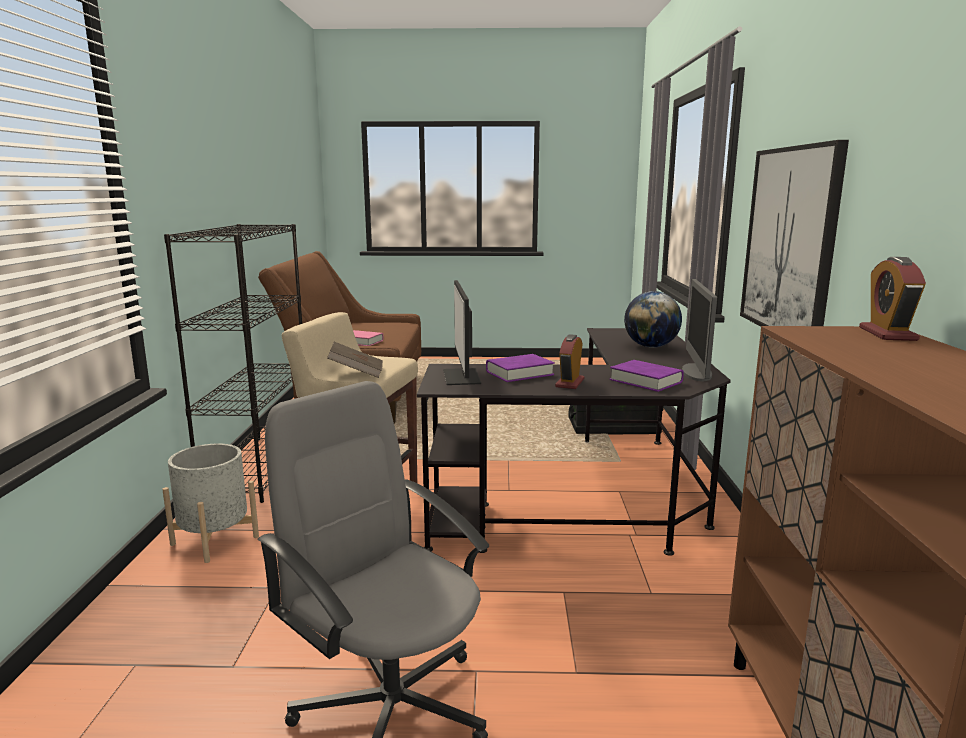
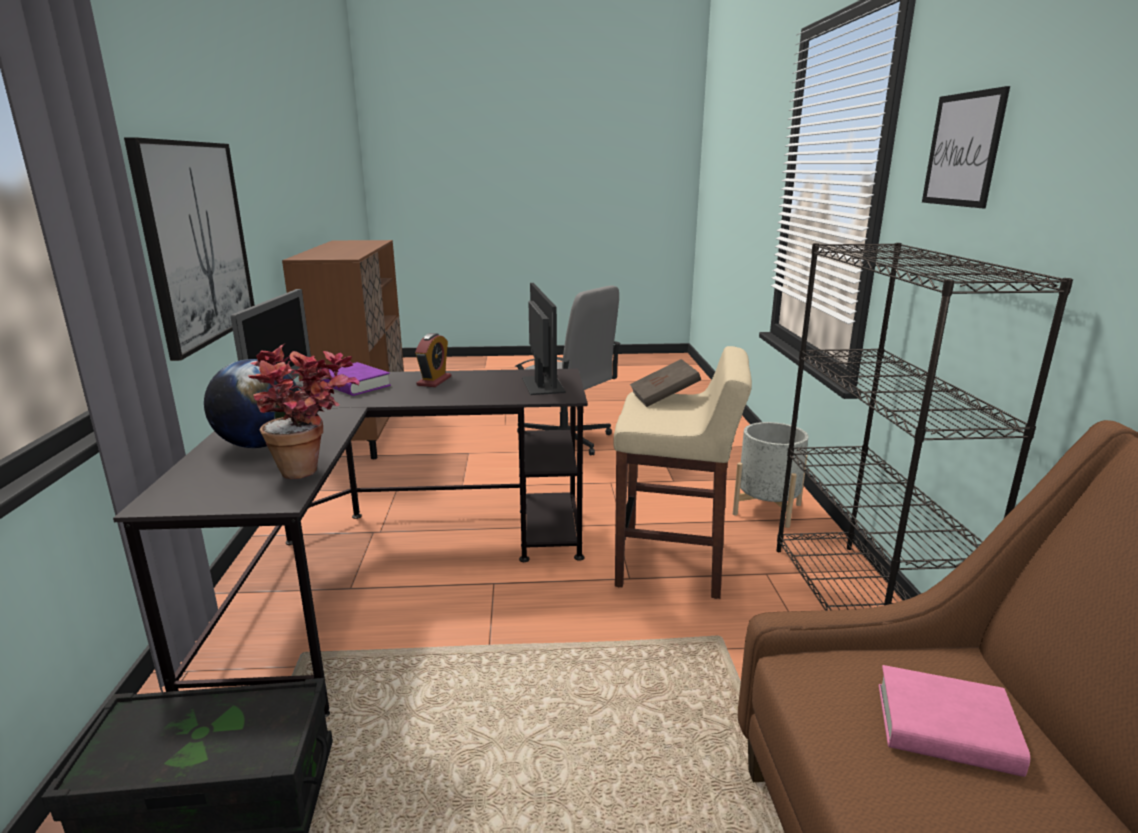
camera: 175 degrees right, 5 degrees up
purple book [486,354,555,382] -> none
alarm clock [859,257,926,341] -> none
none -> potted plant [248,344,360,479]
none -> picture [922,86,1010,208]

